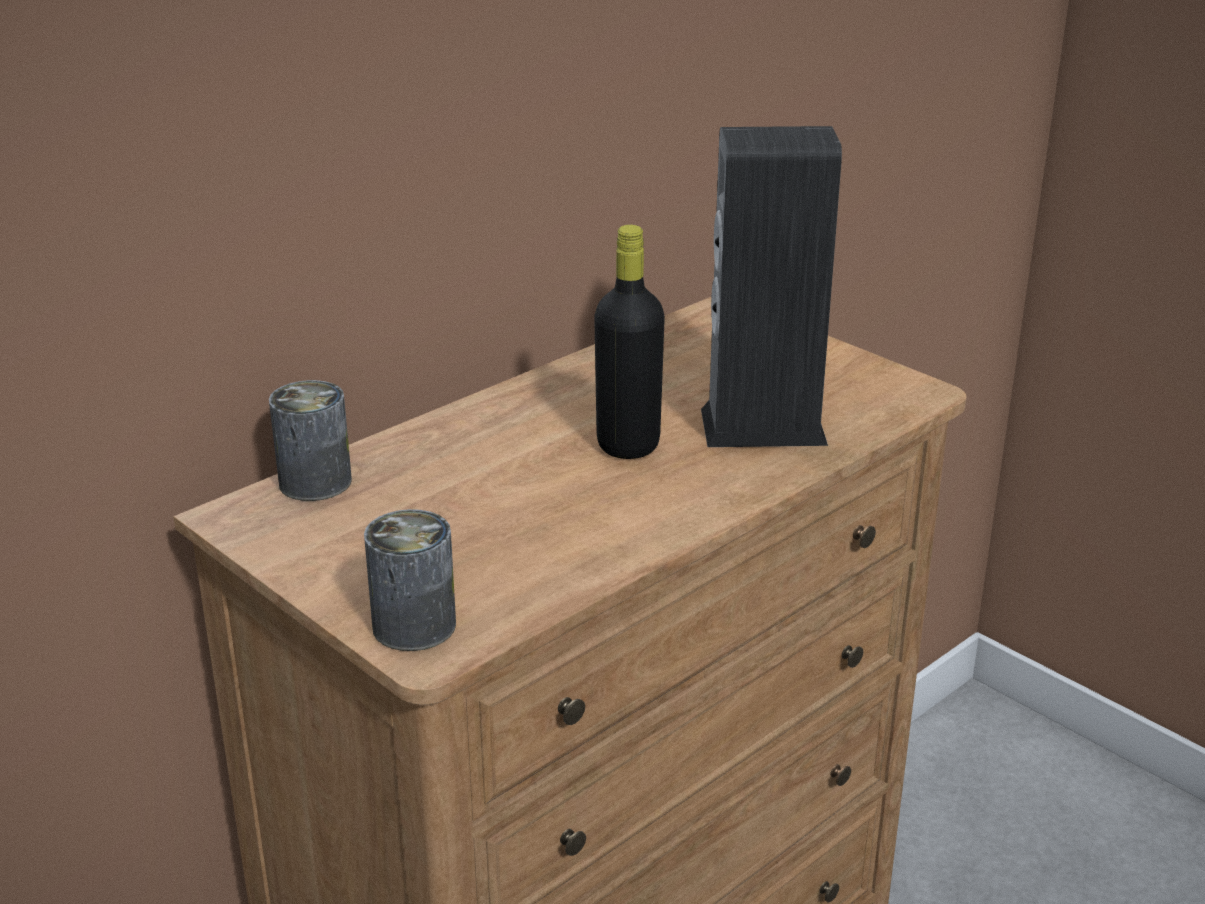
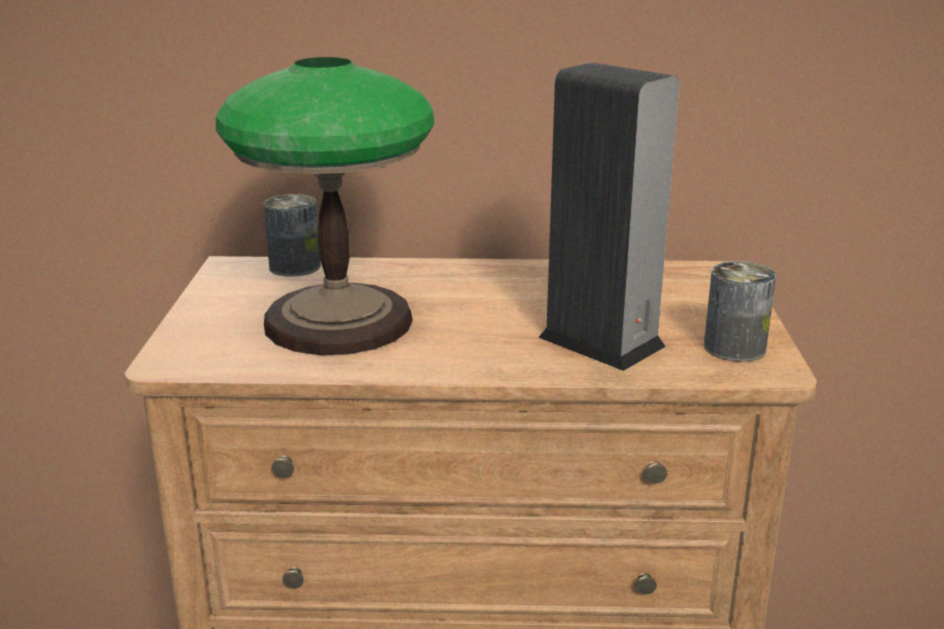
camera: 45 degrees right, 5 degrees down
can [364,509,456,651] -> can moved to [704,261,776,362]
black bottle [594,225,665,459] -> none
none -> table lamp [216,57,435,355]

